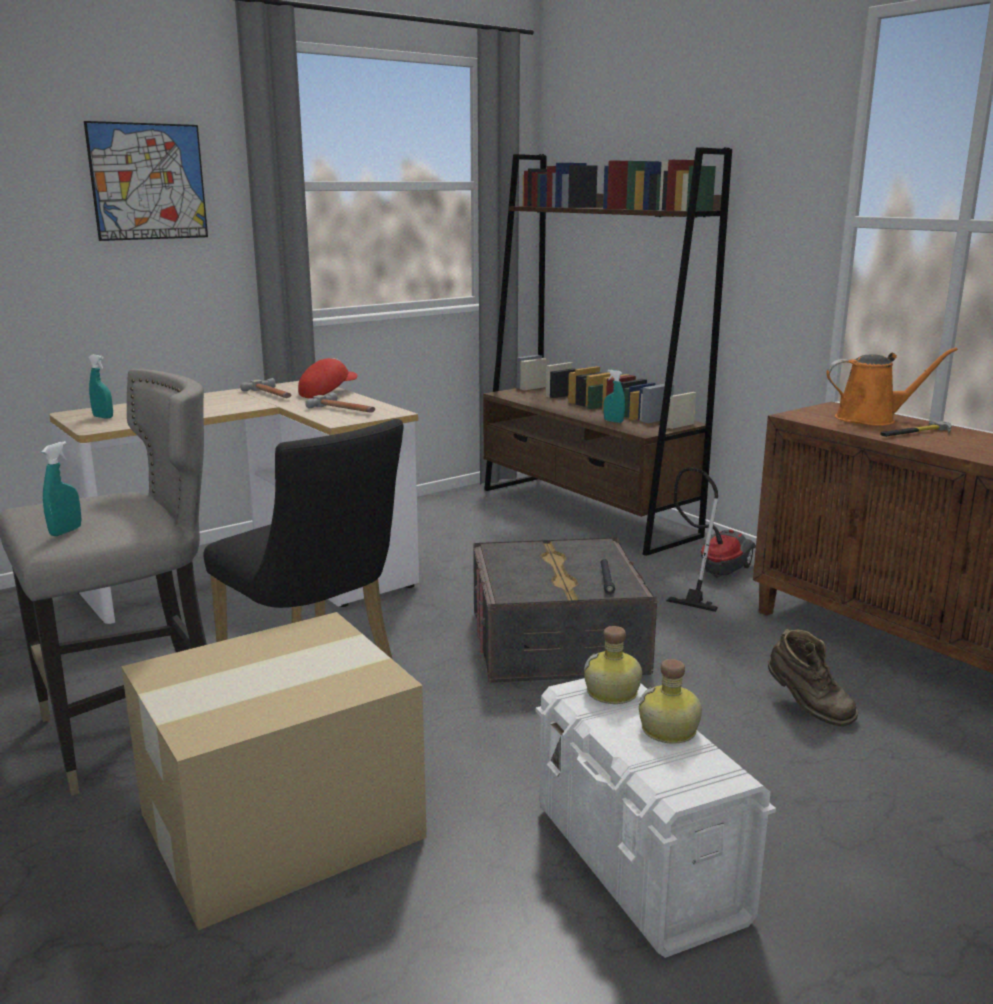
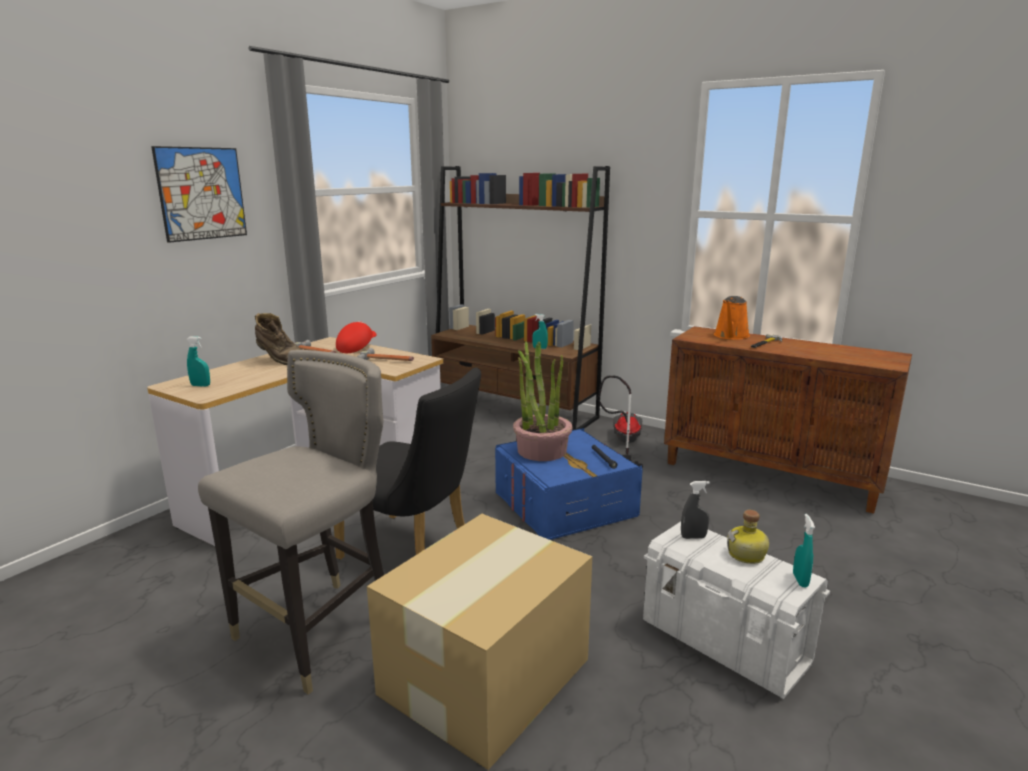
camera: 20 degrees left, 0 degrees up
turquoise spray bottle [41,441,81,536] -> turquoise spray bottle moved to [793,514,815,587]
grey storage box [473,538,657,683] -> blue storage box [495,428,643,540]
bottle [584,626,642,704] -> grey spray bottle [681,481,710,539]
brown boot [768,629,858,727] -> brown boot moved to [255,313,301,365]
orange watering can [826,347,958,426] -> orange watering can turned 135 degrees clockwise [714,296,750,340]
none -> potted plant [513,341,573,461]

